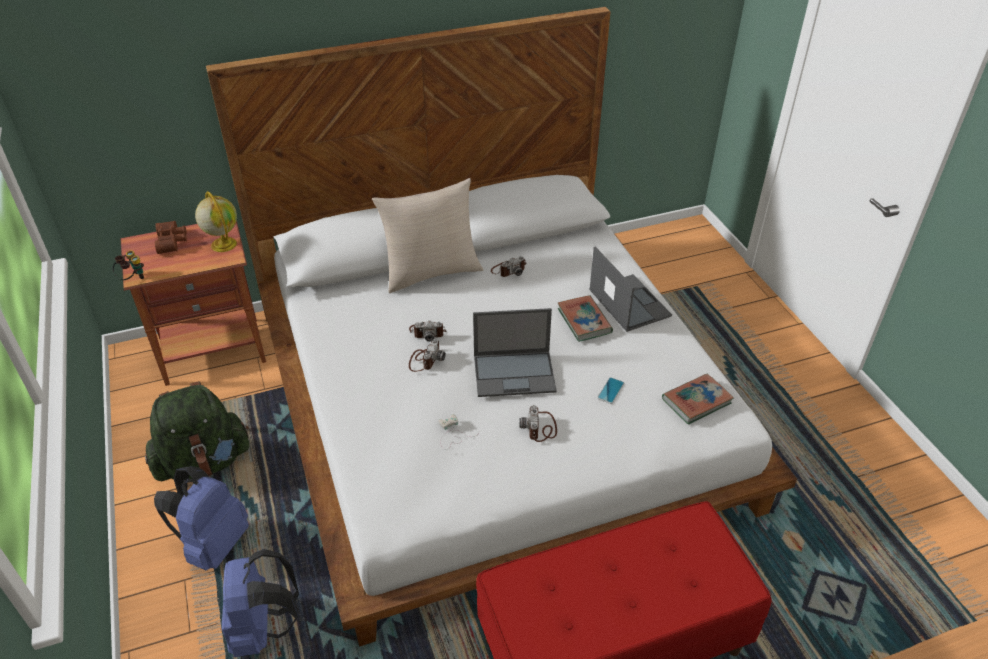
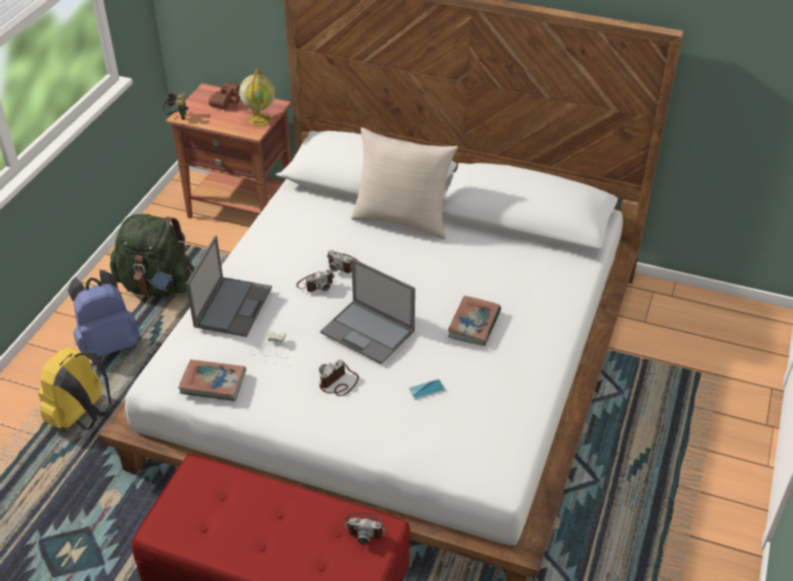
camera: 40 degrees right, 0 degrees up
blue backpack [222,549,299,657] -> yellow backpack [38,347,112,430]
camera [491,256,526,277] -> camera moved to [344,513,386,544]
laptop [590,247,672,332] -> laptop moved to [186,236,272,337]
book [662,374,734,425] -> book moved to [178,360,246,401]

